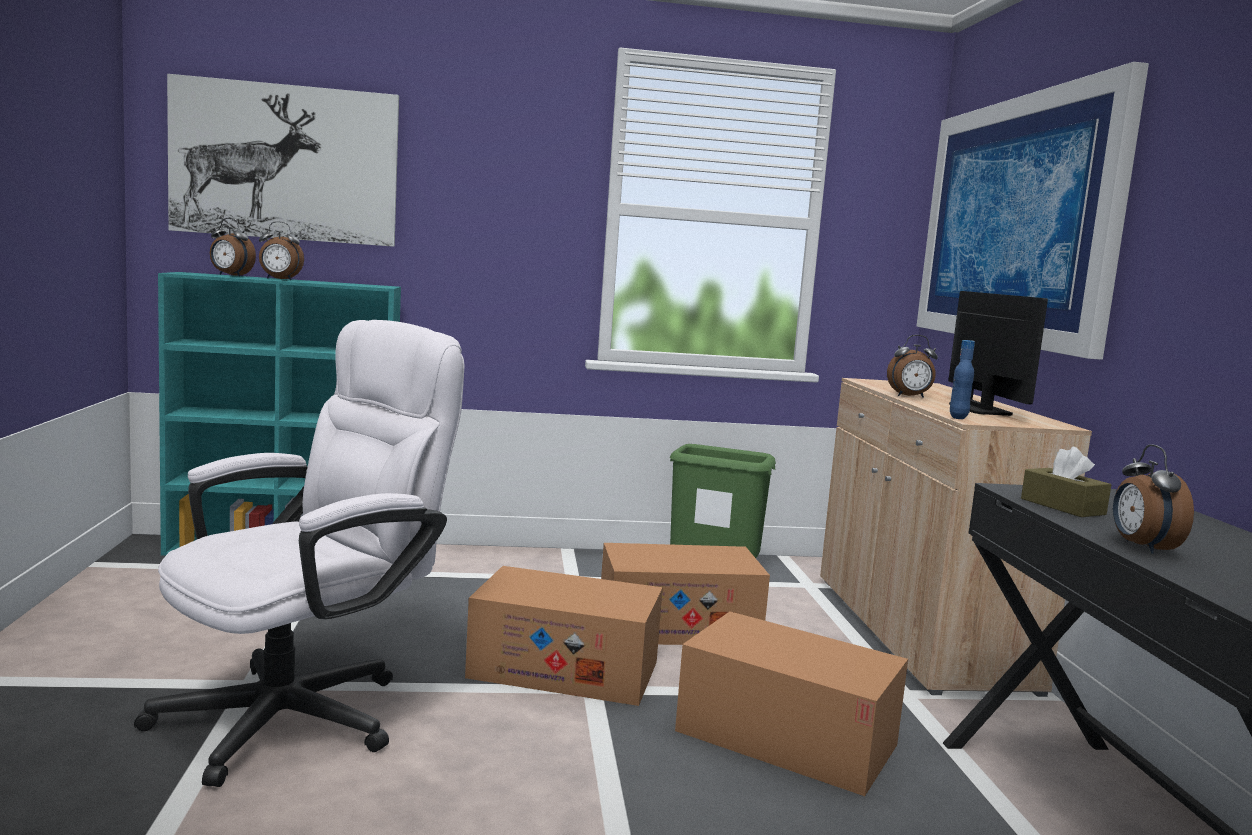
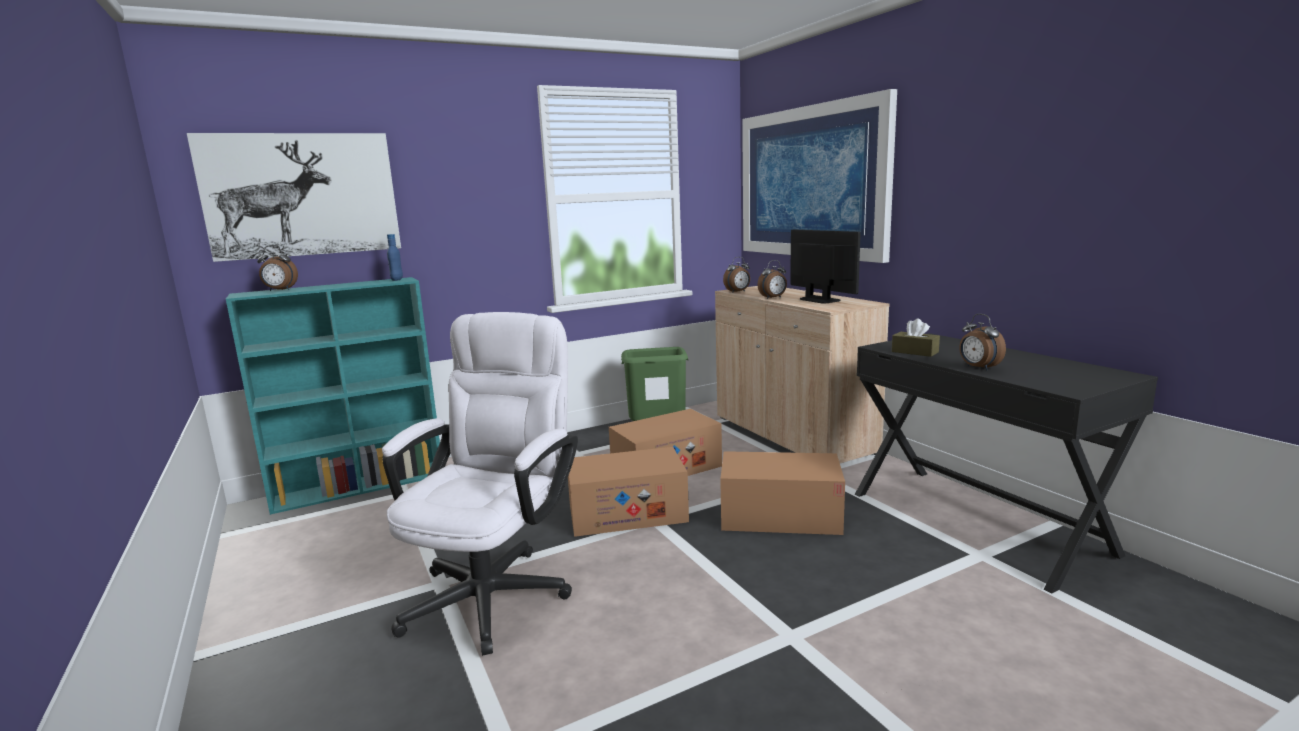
camera: 20 degrees left, 5 degrees up
alarm clock [259,221,304,280] -> alarm clock moved to [723,257,750,293]
blue bottle [950,340,975,419] -> blue bottle moved to [387,234,403,281]

